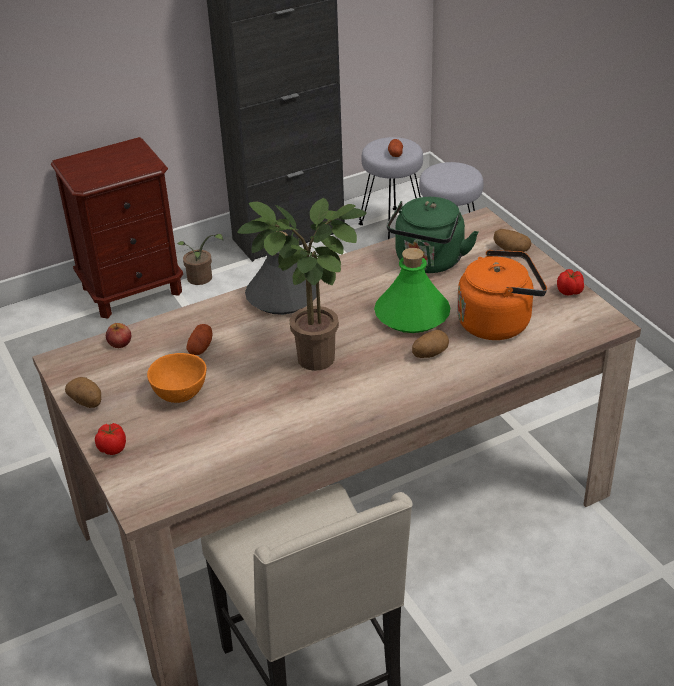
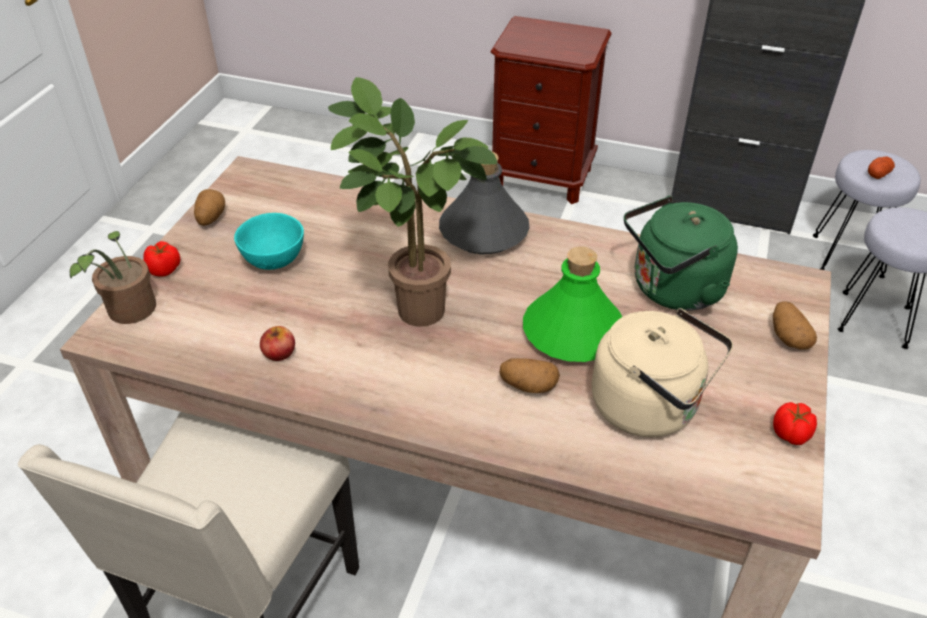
camera: 45 degrees right, 5 degrees up
apple [106,322,131,348] -> apple moved to [260,326,295,361]
orange bowl [147,353,206,403] -> turquoise bowl [234,213,304,270]
potted plant [177,234,224,285] -> potted plant moved to [70,231,156,324]
potato [186,324,213,355] -> none
orange kettle [457,250,547,340] -> beige kettle [592,308,733,437]

